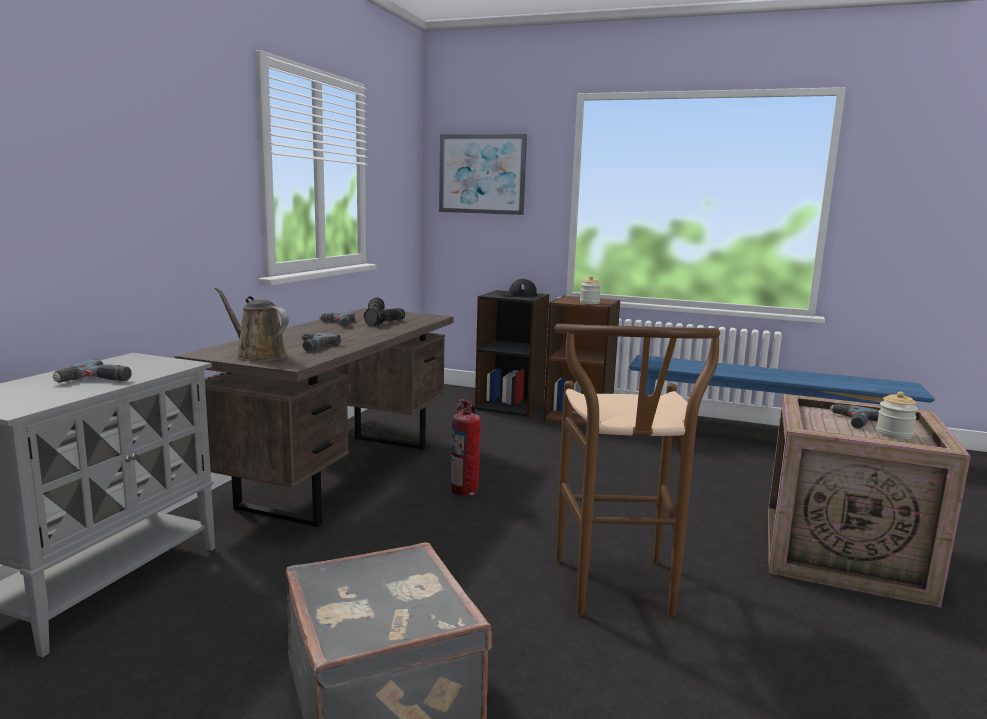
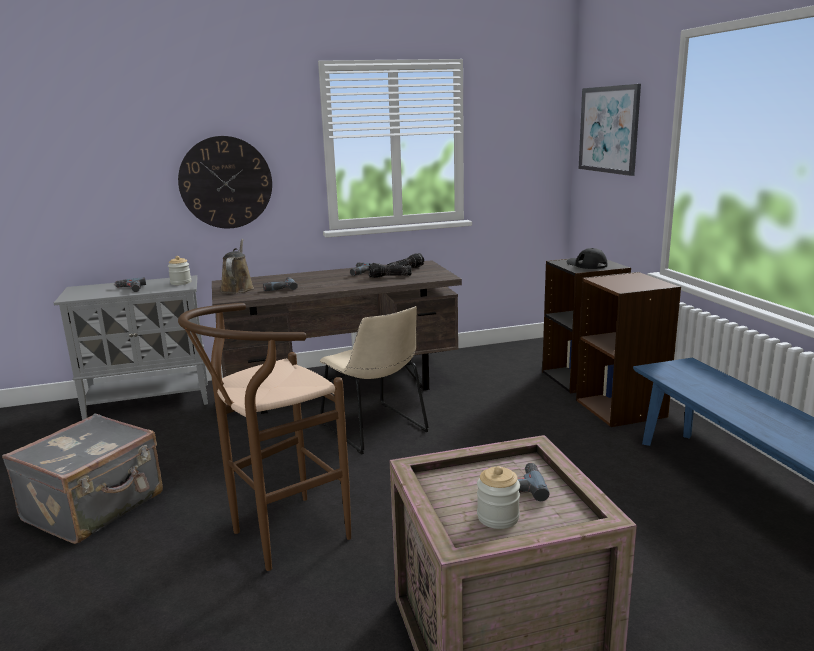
camera: 55 degrees right, 5 degrees up
fire extinguisher [451,399,482,496] -> beige chair [320,306,429,455]
jar [580,276,601,304] -> jar moved to [168,256,191,285]
none -> wall clock [178,136,272,228]

